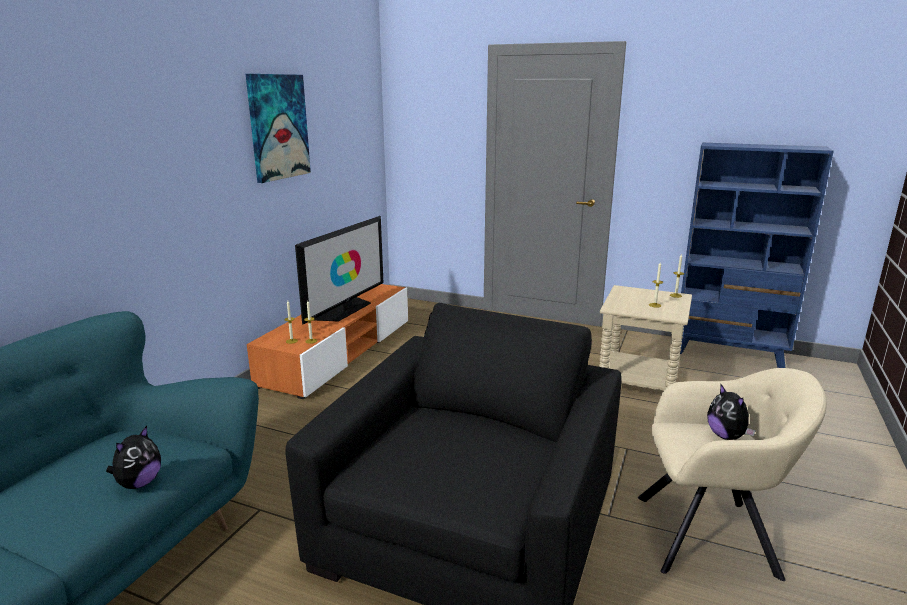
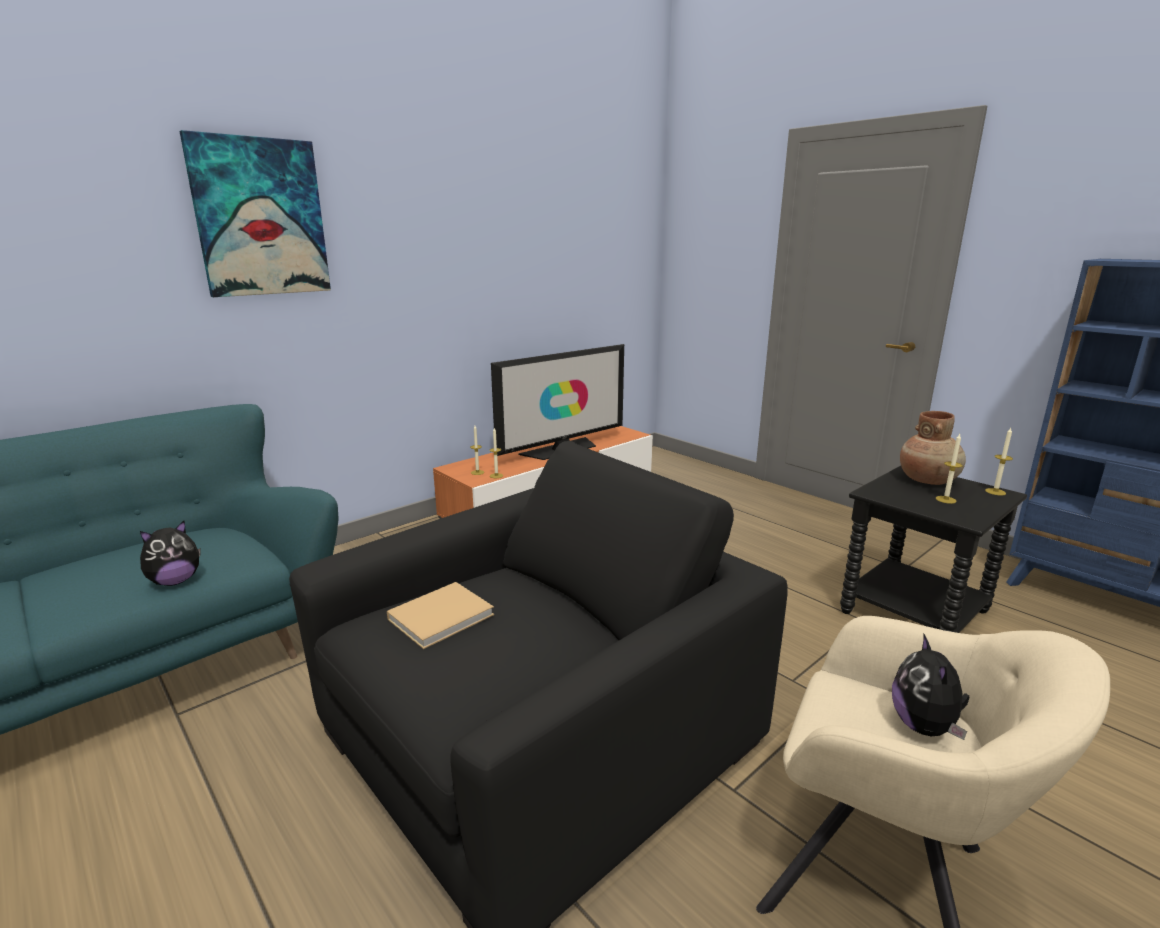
camera: 25 degrees right, 0 degrees up
picture [246,74,311,183] -> picture moved to [180,130,331,297]
beige side table [599,285,692,391] -> black side table [840,466,1027,633]
none -> beige book [387,582,494,649]
none -> brown vase [900,411,966,485]

